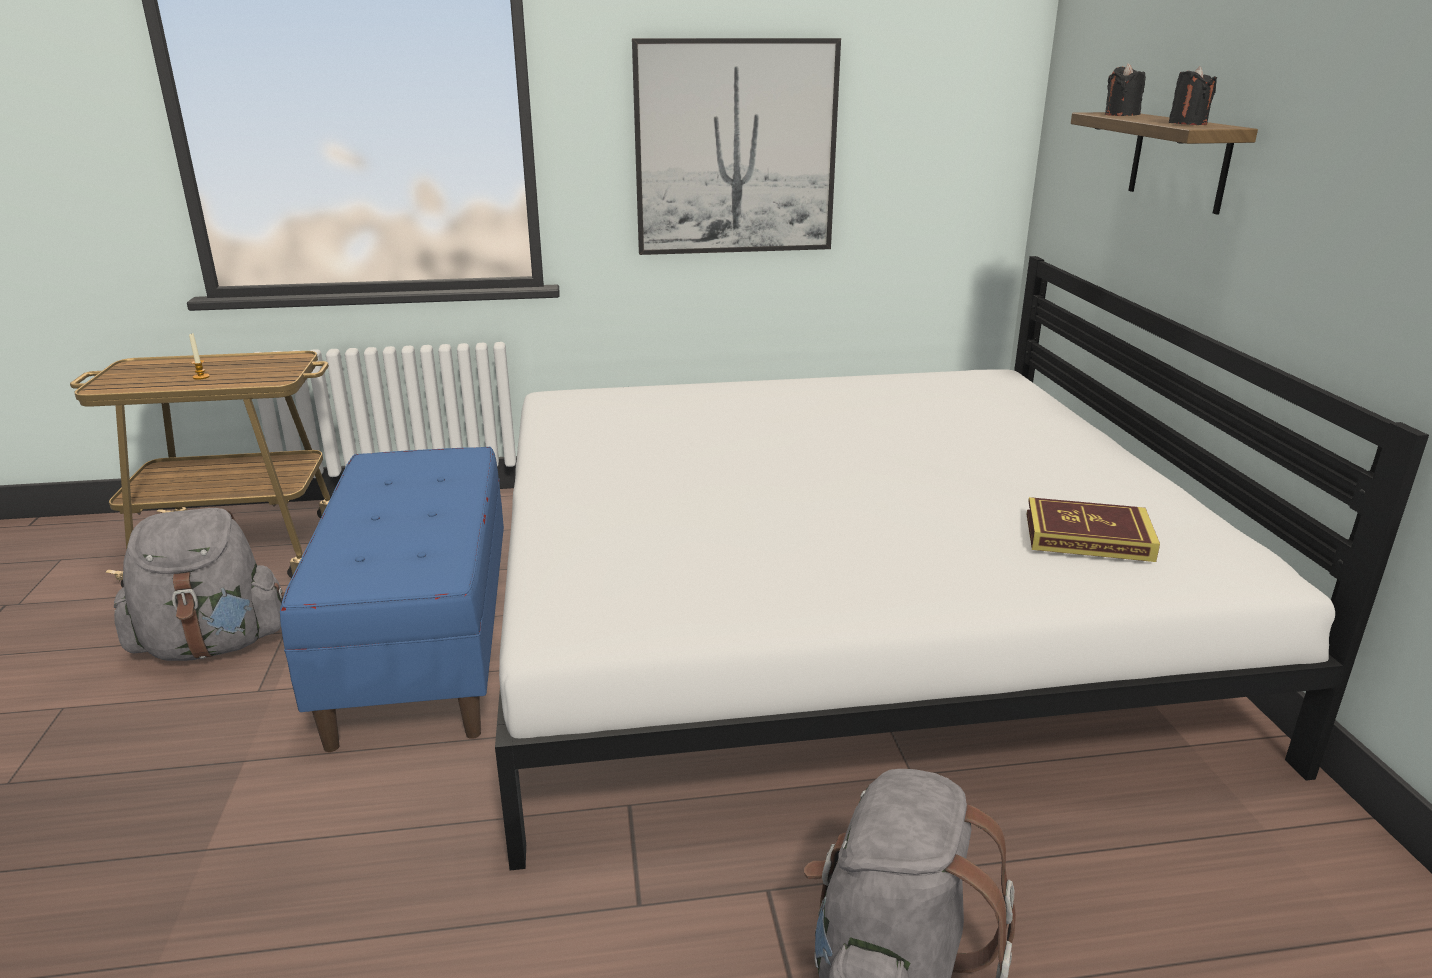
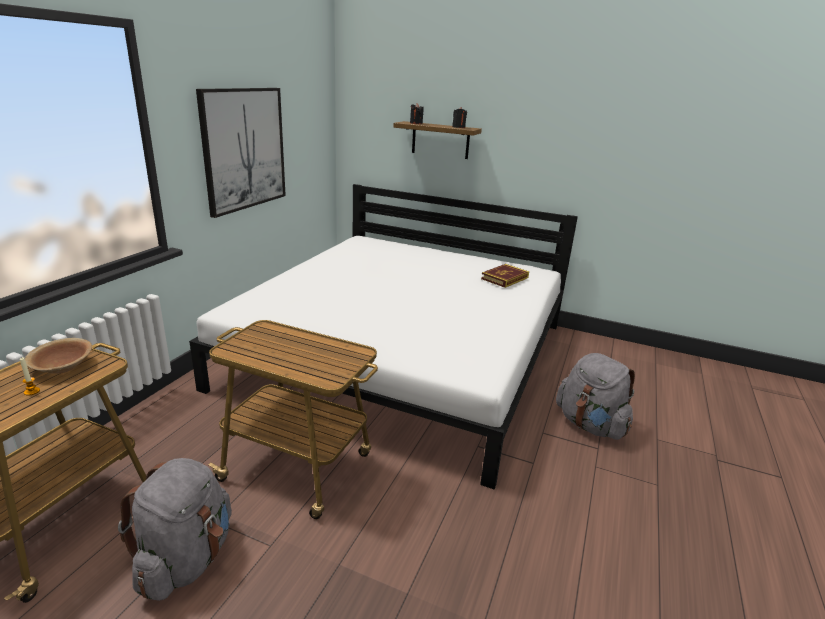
camera: 60 degrees left, 0 degrees up
blue bench [280,447,504,752] -> cart [208,320,378,519]
none -> brown bowl [25,338,92,374]

